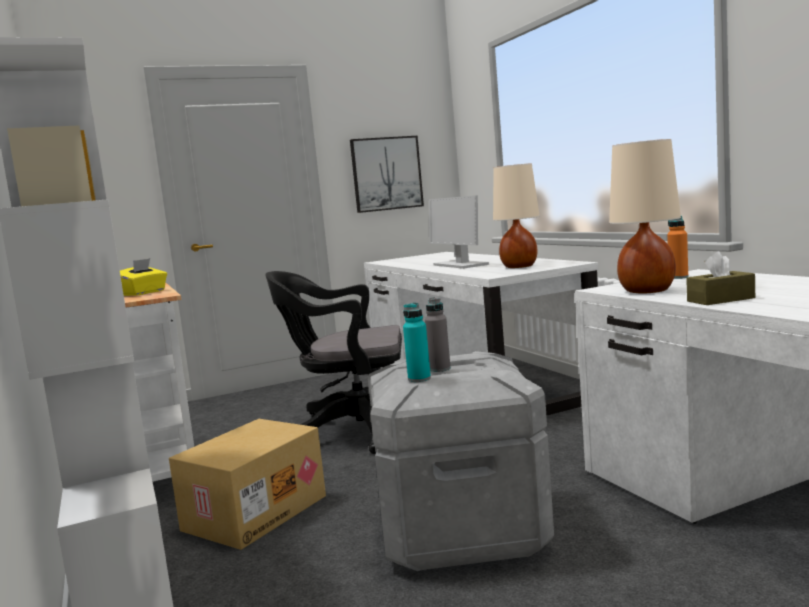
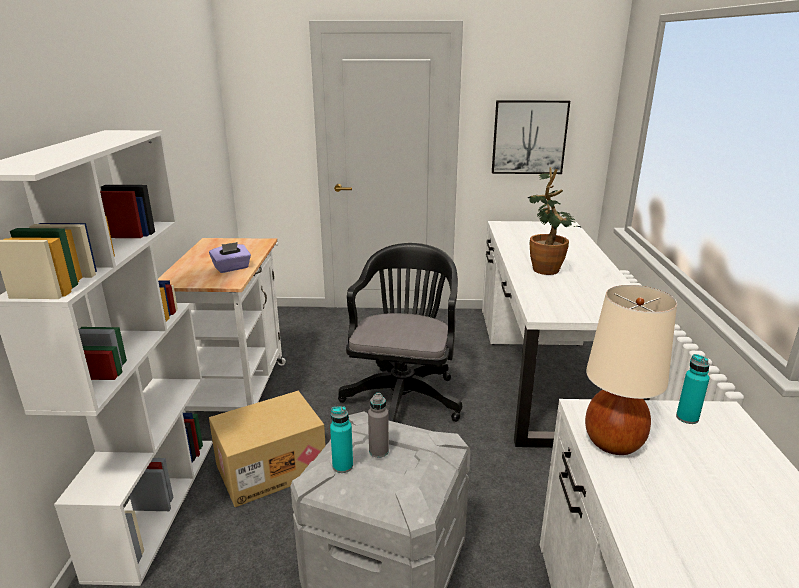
camera: 25 degrees right, 15 degrees up
yellow tissue box [120,258,167,296] -> purple tissue box [209,242,251,273]
black office chair [265,271,402,454] -> black office chair turned 75 degrees clockwise [338,243,462,422]
monitor [429,195,489,269] -> potted plant [528,167,581,275]
beige table lamp [493,164,540,268] -> none
orange bottle [667,216,688,279] -> turquoise bottle [676,354,710,424]
brown tissue box [686,251,755,305] -> none

